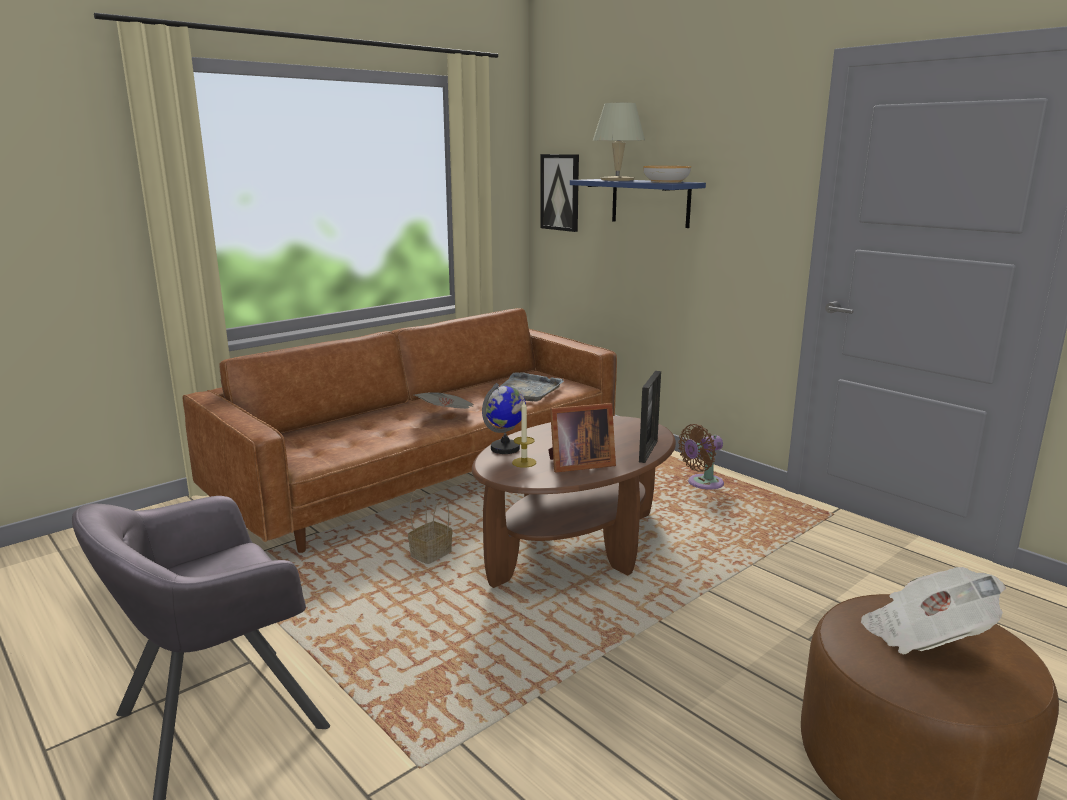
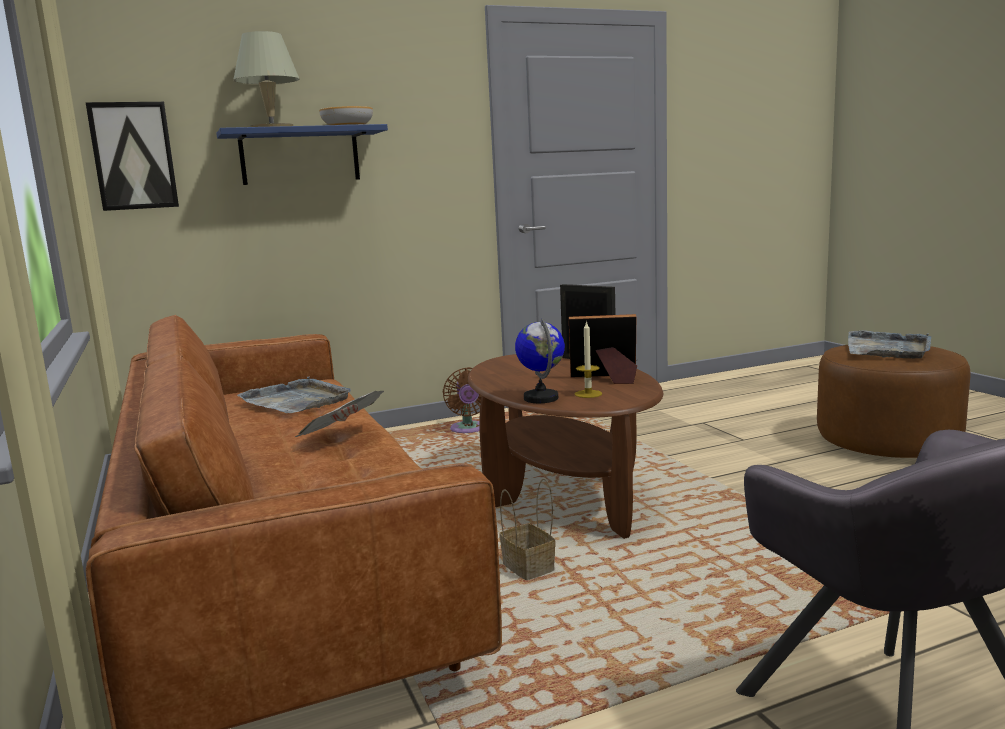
camera: 70 degrees left, 5 degrees down
picture frame [548,403,616,472] -> picture frame turned 90 degrees counterclockwise [569,314,637,384]
newspaper [861,567,1006,655] -> grey tray [848,330,931,358]

